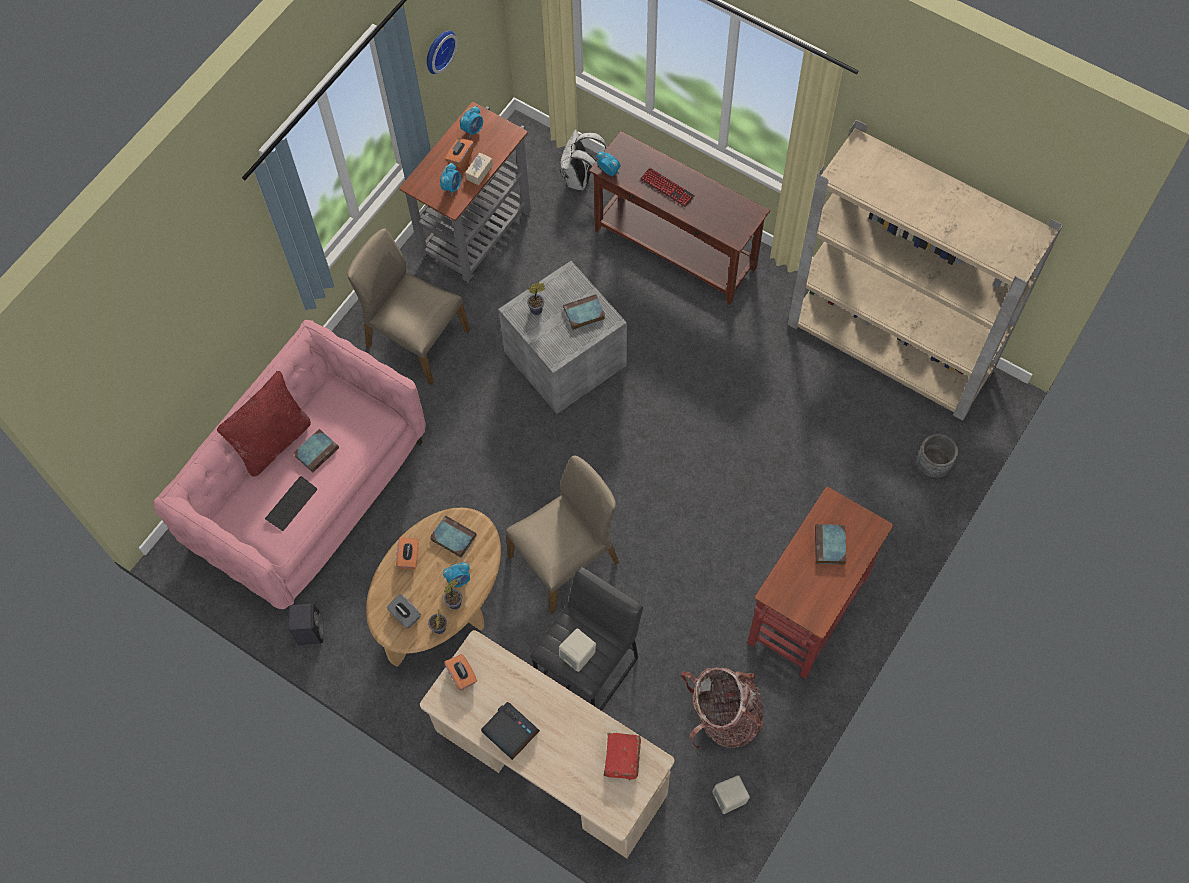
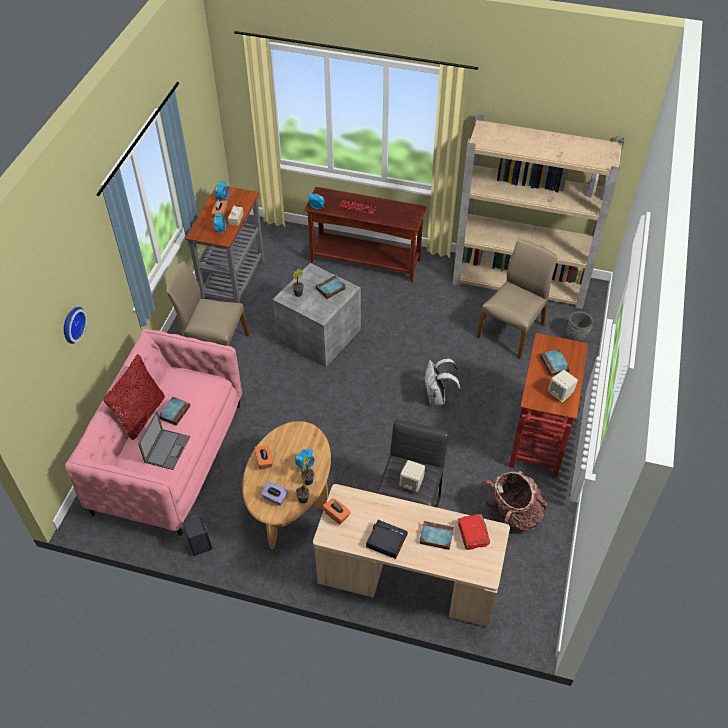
camera: 20 degrees left, 15 degrees down
keyboard [265,476,317,531] -> laptop [138,411,190,470]
grey tissue box [387,594,421,628] -> purple tissue box [261,482,288,506]
wall clock [427,31,458,74] -> wall clock moved to [64,307,87,344]
book [430,515,477,558] -> book moved to [419,521,454,550]
beige chair [506,456,619,614] -> beige chair moved to [477,239,558,359]
white backpack [560,129,607,190] -> white backpack moved to [424,358,461,405]
beige speaker [712,775,750,814] -> beige speaker moved to [548,370,578,402]

